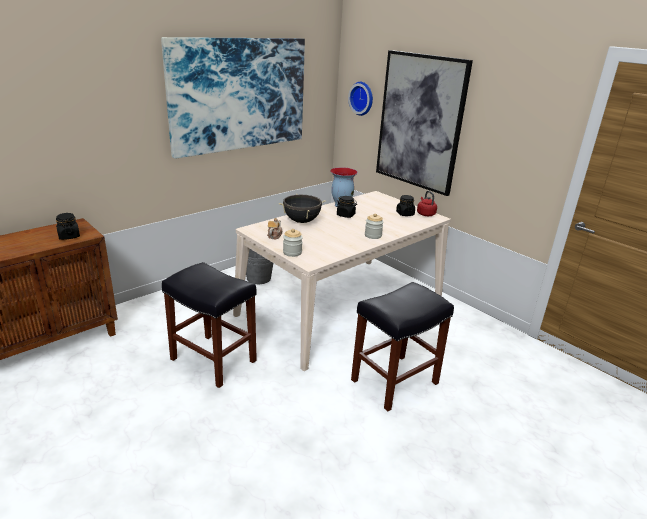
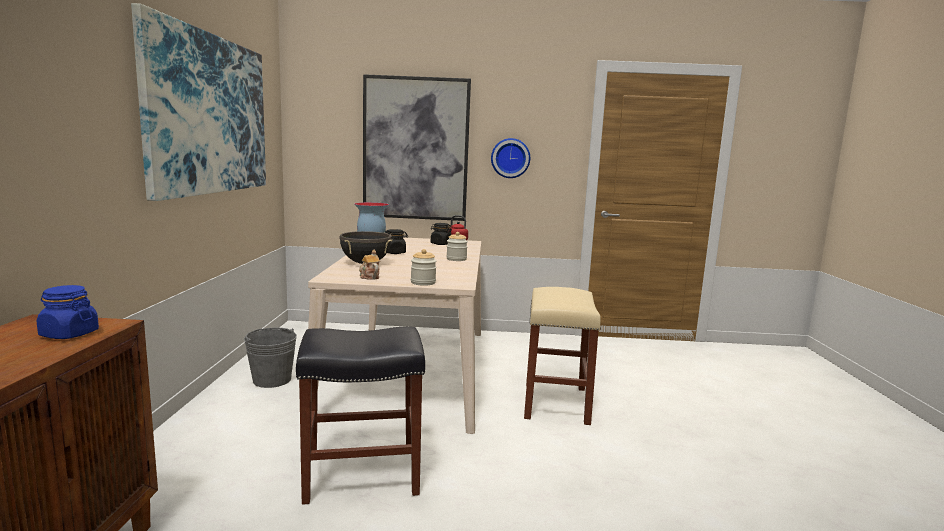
camera: 45 degrees left, 15 degrees down
black jar [56,213,80,240] -> blue jar [37,285,99,339]
wall clock [348,82,373,116] -> wall clock moved to [491,138,530,178]
black stool [351,282,454,411] -> beige stool [524,287,601,425]

